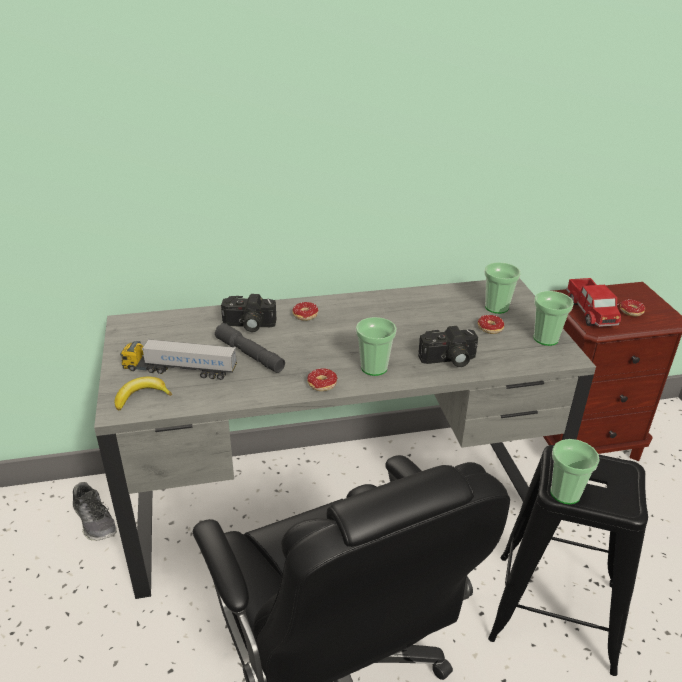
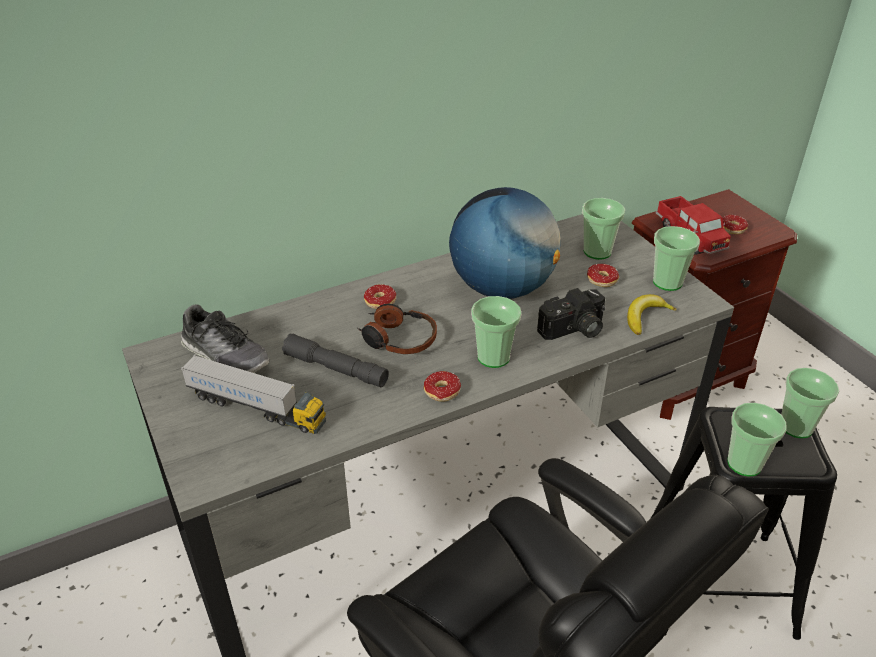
camera: 15 degrees left, 5 degrees up
shoe [73,482,117,541] -> shoe moved to [181,305,271,373]
banana [115,377,172,410] -> banana moved to [627,294,677,335]
toy truck [120,339,237,380] -> toy truck turned 150 degrees counterclockwise [181,354,326,434]
camera [221,294,277,332] -> none
none -> headphones [357,304,437,354]
none -> globe [449,187,561,299]
none -> cup [781,368,840,438]

